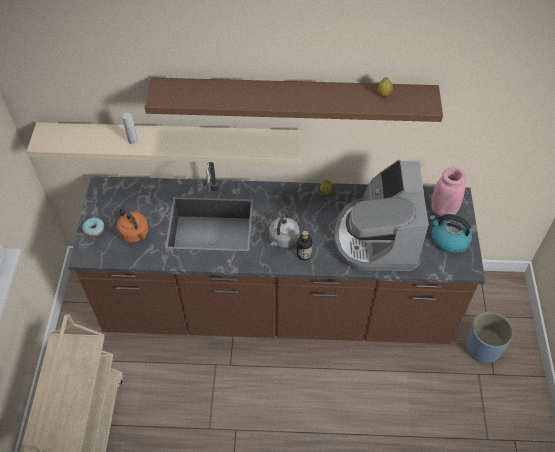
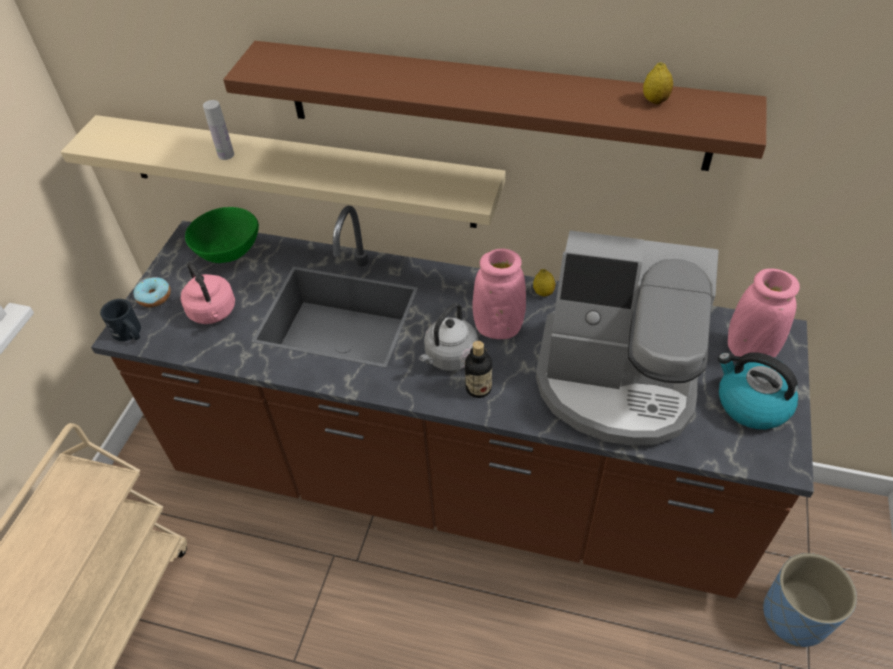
camera: 15 degrees right, 5 degrees down
orange kettle [117,207,149,242] -> pink kettle [181,261,235,324]
coffee machine [334,160,429,271] -> coffee machine turned 90 degrees counterclockwise [536,230,719,445]
none -> black mug [100,299,141,341]
none -> green bowl [185,207,259,263]
none -> pink vase [473,249,526,339]

